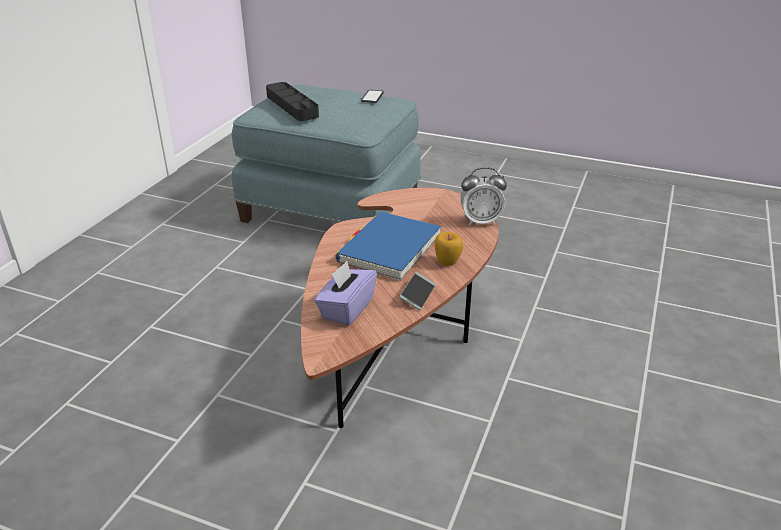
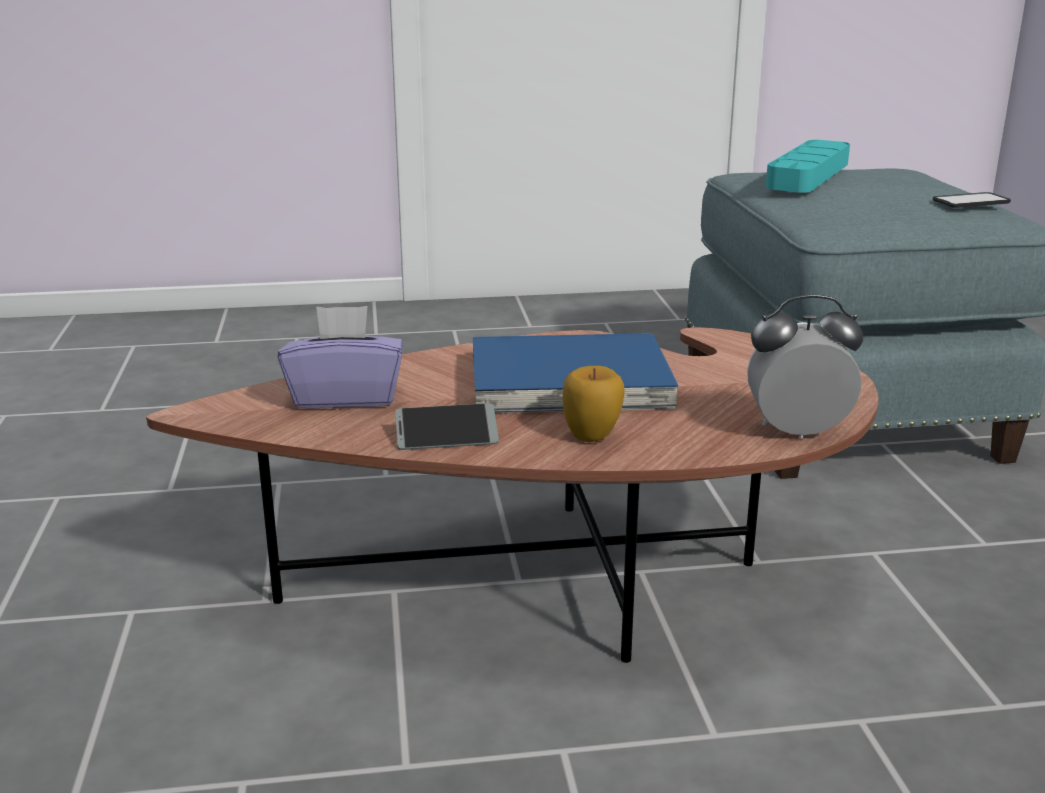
camera: 60 degrees right, 10 degrees down
black tray [266,82,319,121] -> turquoise tray [766,140,850,193]
alarm clock [461,167,507,225] -> alarm clock turned 120 degrees clockwise [747,295,863,439]

